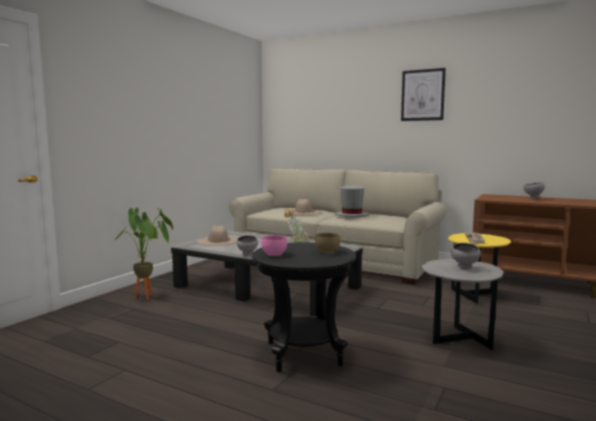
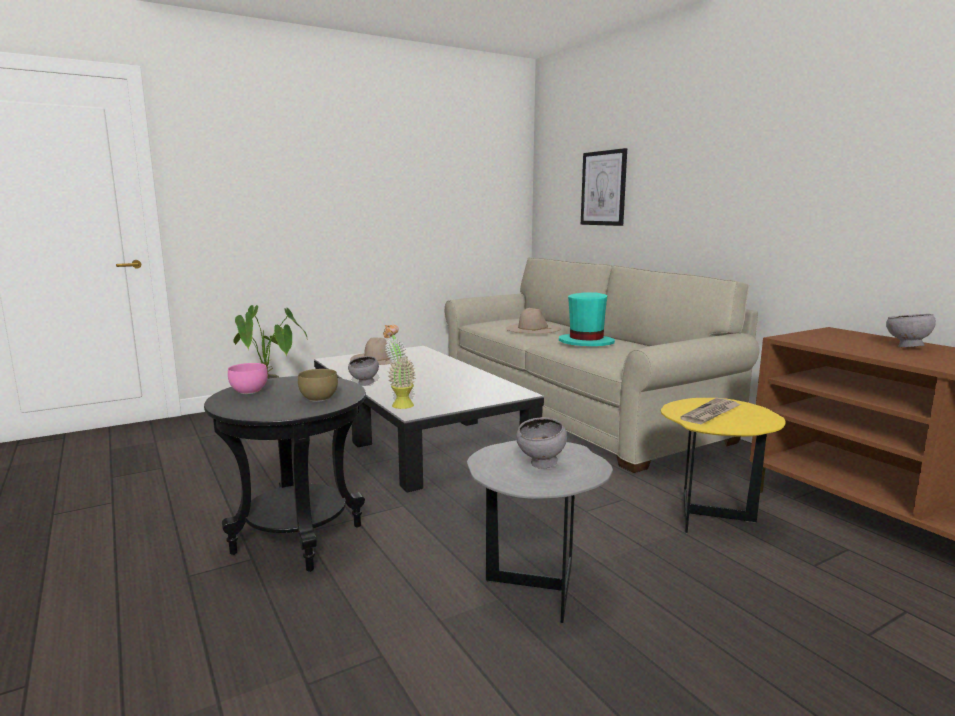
camera: 30 degrees right, 5 degrees up
grey hat [335,185,369,217] -> turquoise hat [559,292,615,346]
picture [401,68,446,121] -> picture moved to [581,148,627,226]

